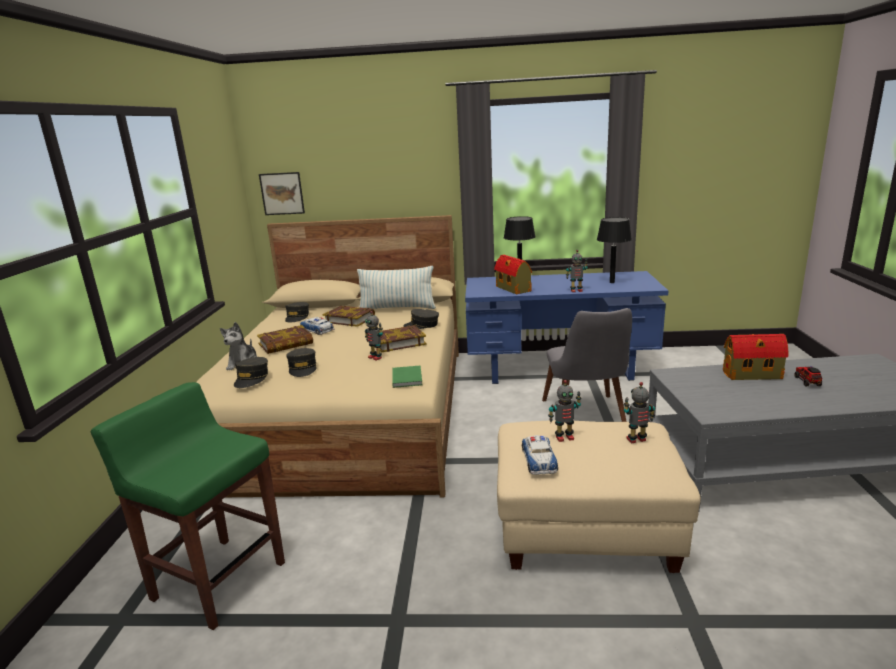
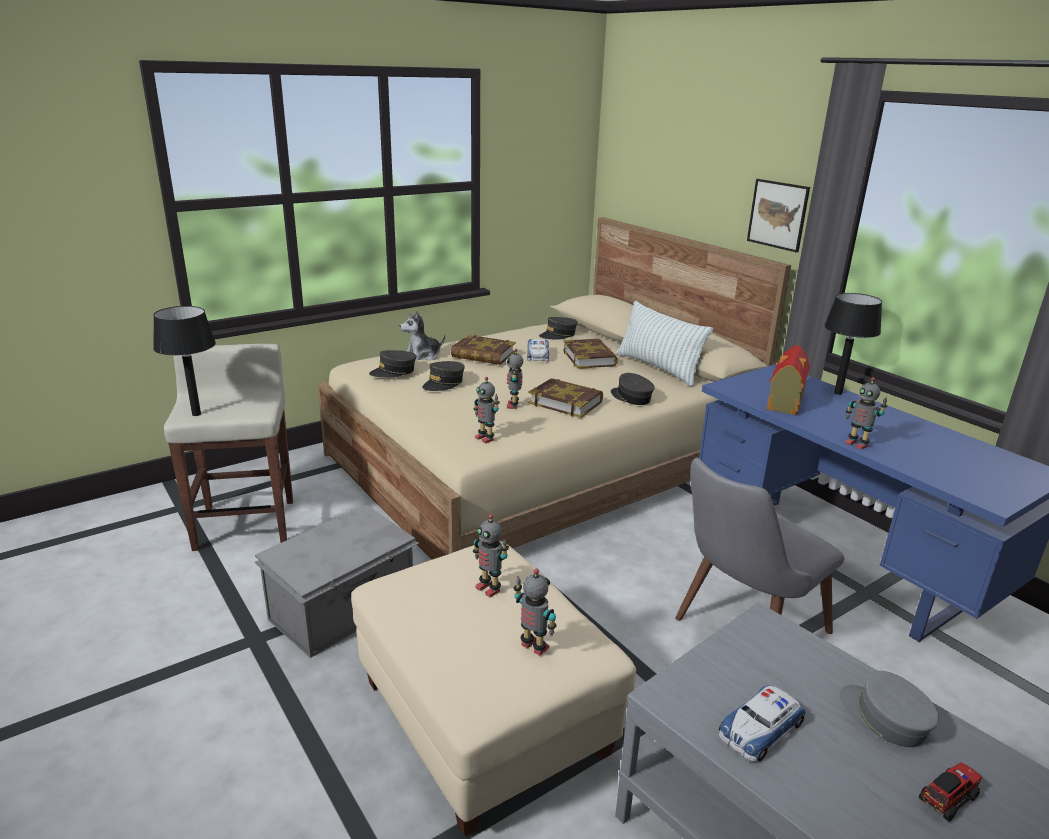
camera: 50 degrees right, 5 degrees up
green stool [91,382,285,630] -> beige stool [164,344,293,551]
picture [259,172,305,215] -> picture moved to [747,179,810,253]
green book [392,365,422,388] -> toy robot [474,377,500,444]
toy car [522,435,558,475] -> toy car moved to [719,685,806,762]
black table lamp [597,217,632,283] -> black table lamp moved to [153,306,216,416]
toy house [723,334,789,380] -> grey cap [840,671,939,747]
none -> grey storage box [254,505,419,658]

